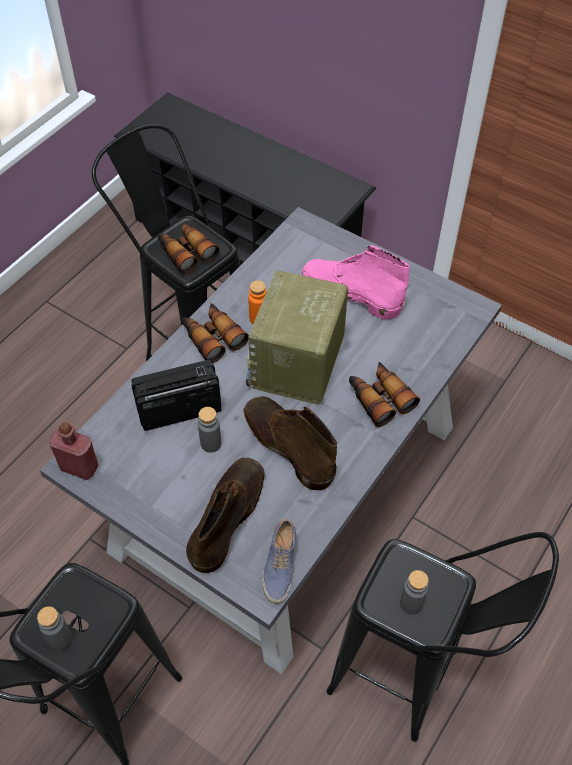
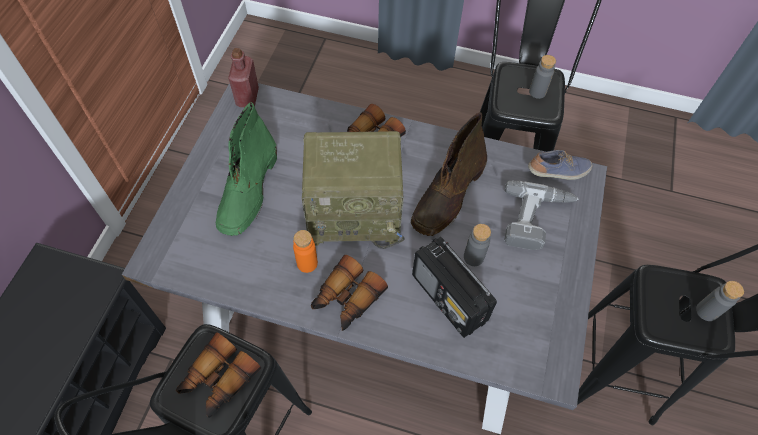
camera: 110 degrees left, 5 degrees up
red bottle [49,422,98,480] -> red bottle moved to [228,48,259,107]
brown boot [186,458,265,573] -> power drill [504,180,579,250]
pink boot [302,245,410,319] -> green boot [216,102,277,236]

